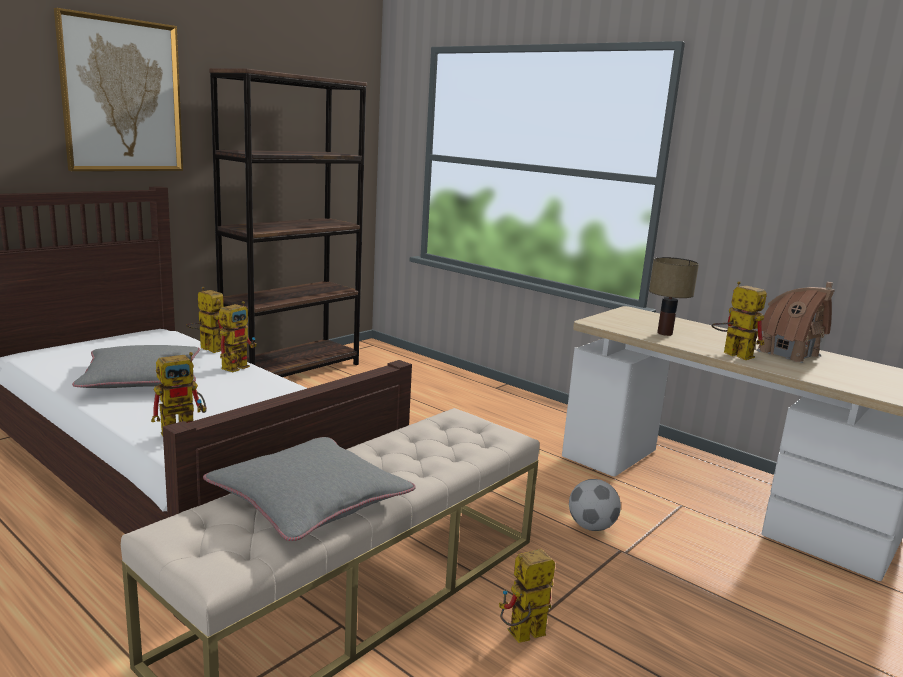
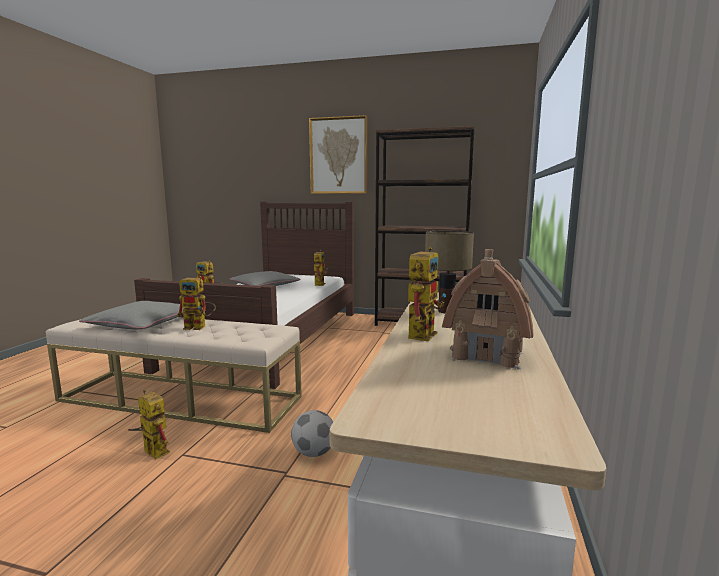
camera: 65 degrees right, 5 degrees down
toy robot [219,301,257,372] -> toy robot moved to [177,276,216,330]

